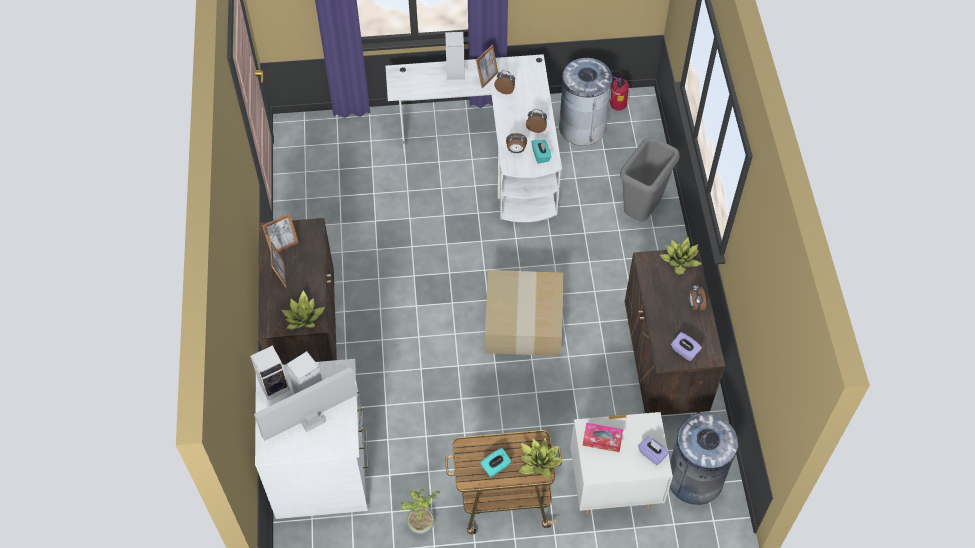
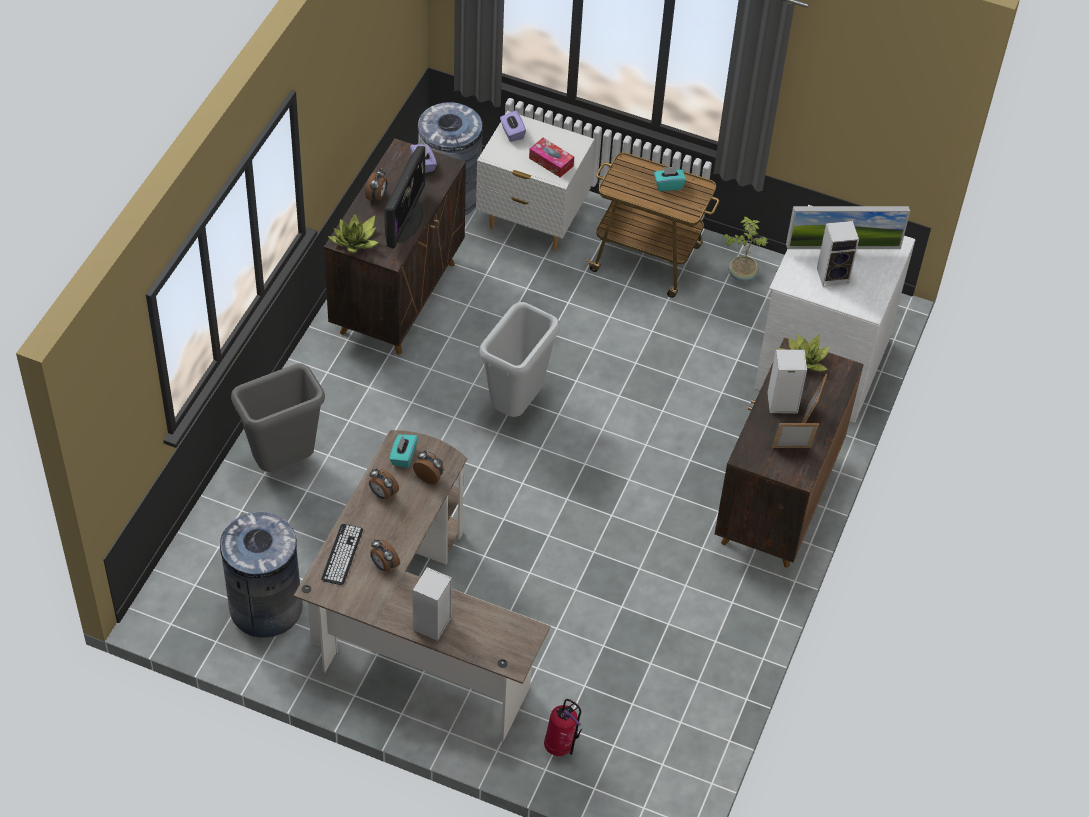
camera: 155 degrees left, 5 degrees down
speaker [250,345,290,401] -> speaker moved to [767,349,807,413]
white desk [386,54,562,222] -> brown desk [294,430,550,742]
picture frame [476,45,498,88] -> none
cardboard box [485,270,563,356] -> grey trash can [479,302,560,417]
potted plant [519,438,564,478] -> none
fire extinguisher [609,71,629,111] -> fire extinguisher moved to [544,699,582,756]
none -> keyboard [321,524,363,585]
none -> monitor [384,146,425,249]

